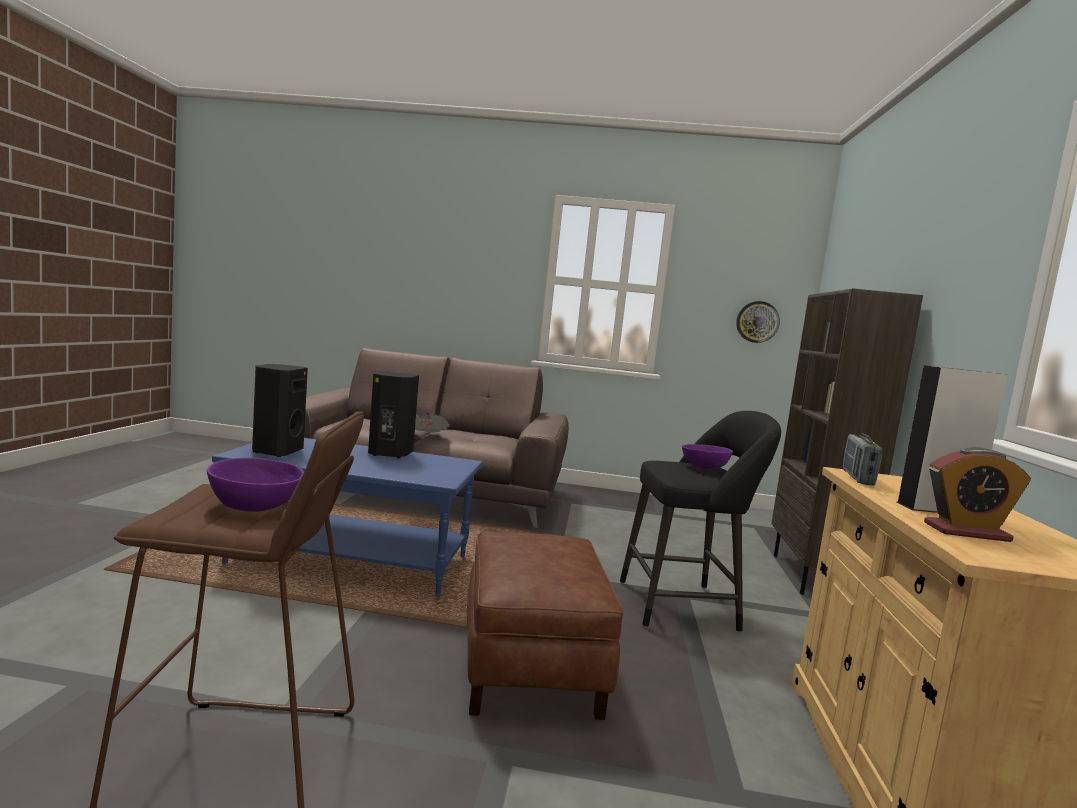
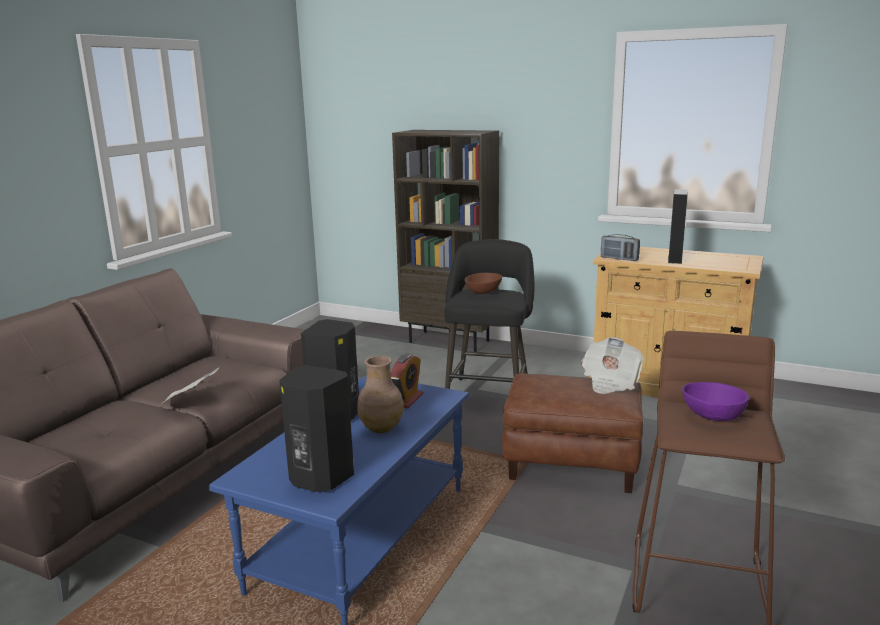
camera: 70 degrees left, 10 degrees up
purple bowl [682,444,733,469] -> brown bowl [465,273,502,294]
wall clock [736,301,780,343] -> none
alarm clock [924,447,1031,542] -> alarm clock moved to [391,354,423,409]
none -> brown vase [357,356,404,433]
none -> newspaper [581,337,644,394]

